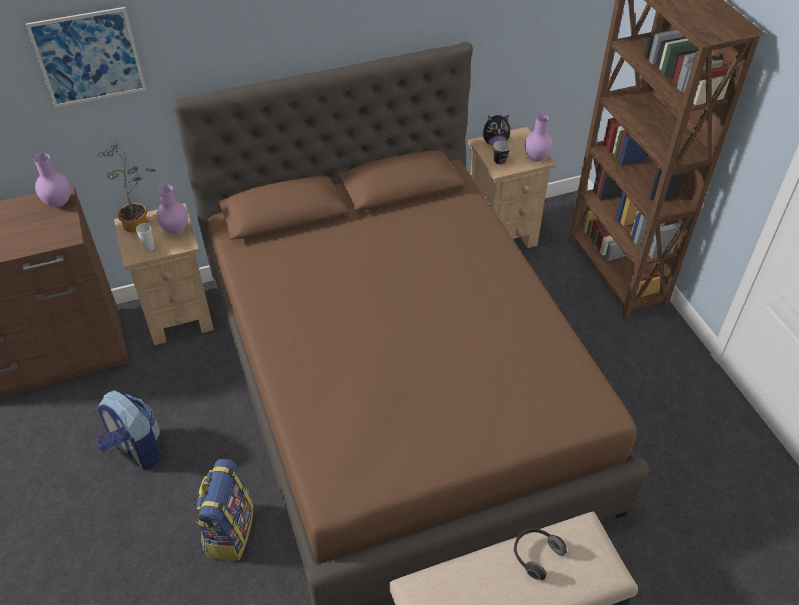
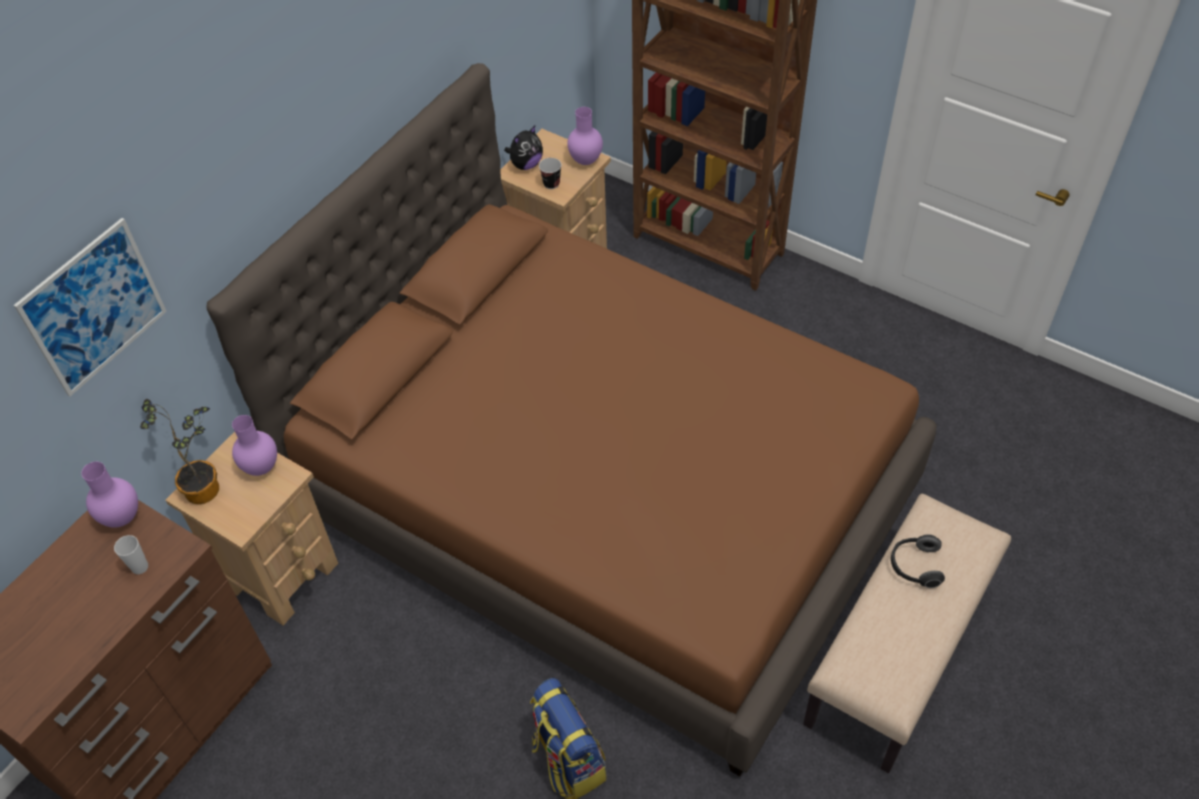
camera: 35 degrees left, 5 degrees up
backpack [97,390,162,470] -> none
cup [136,223,155,252] -> cup moved to [114,535,148,574]

